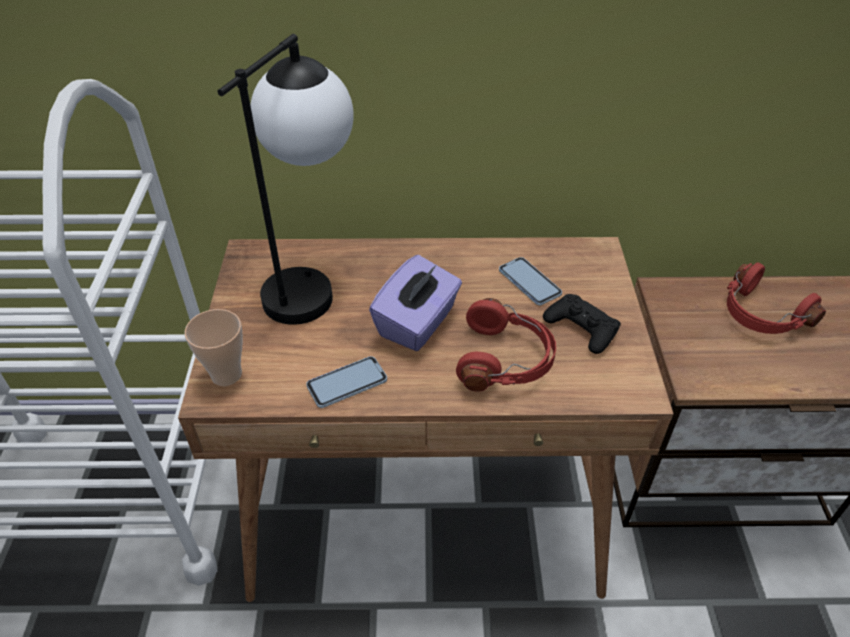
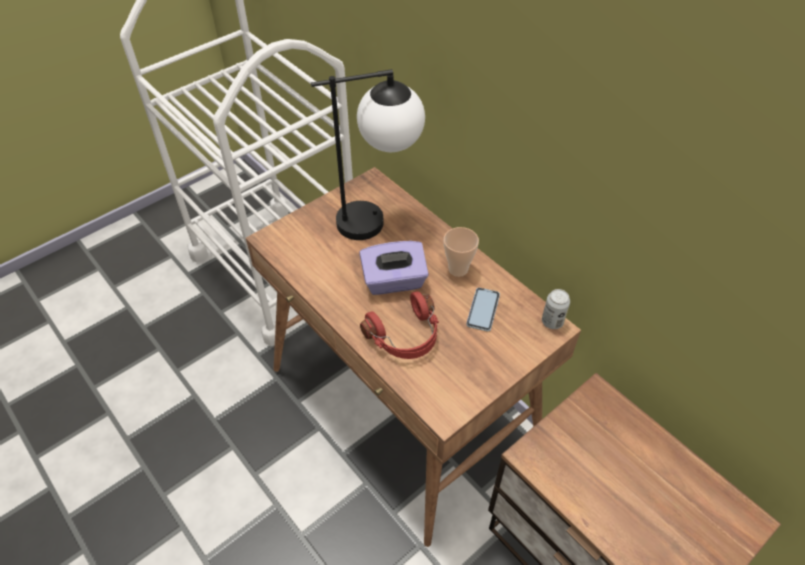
camera: 50 degrees right, 5 degrees up
cup [185,309,242,386] -> cup moved to [444,227,479,277]
phone [306,356,387,408] -> none
black game controller [543,294,621,354] -> none
red headphones [727,262,826,334] -> none
none -> can [542,289,570,329]

